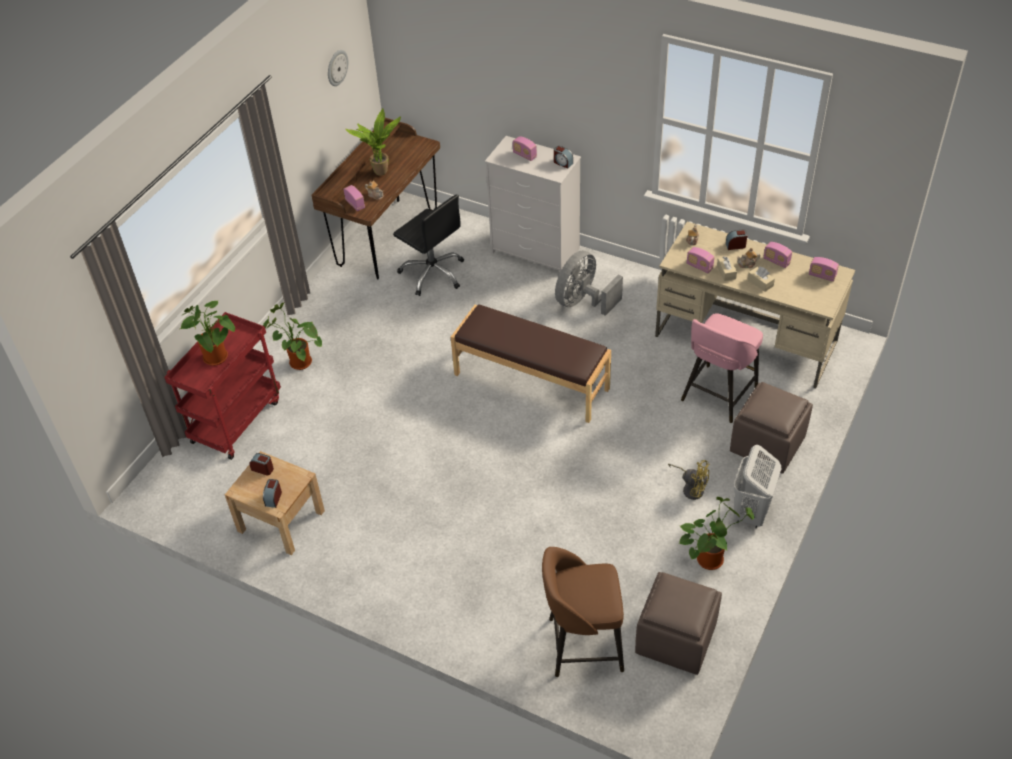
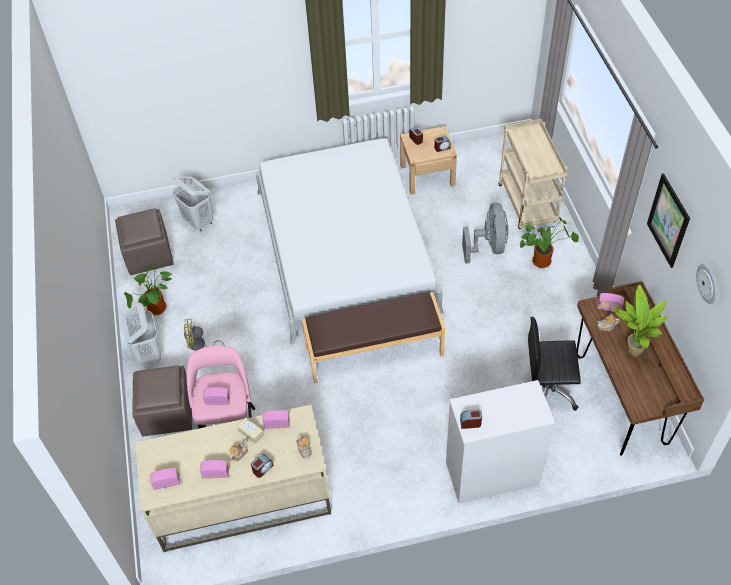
camera: 140 degrees right, 5 degrees up
red cart [164,312,281,460] -> beige cart [498,119,568,229]
potted plant [180,301,235,366] -> none
radio [513,136,537,161] -> radio moved to [203,387,230,405]
brown stool [542,547,624,677] -> white laundry basket [172,177,213,232]
grey fan [555,251,623,316] -> grey fan moved to [462,203,508,264]
beige tissue box [748,267,775,292] -> none
none -> white bed [256,138,444,345]
none -> picture [647,173,690,268]

